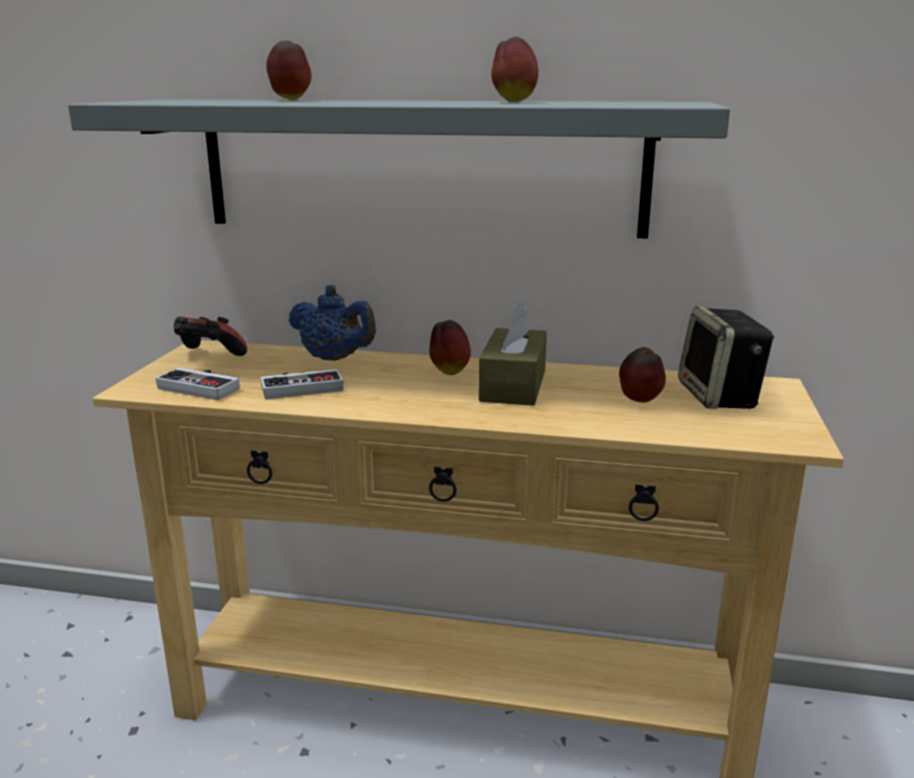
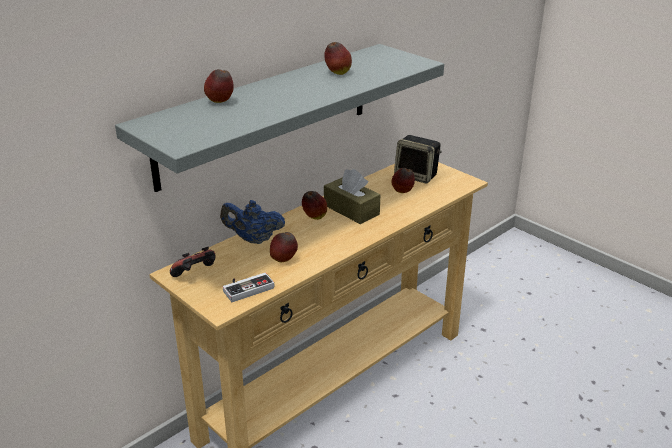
camera: 55 degrees left, 10 degrees up
game controller [260,369,344,400] -> apple [270,232,298,262]
blue teapot [288,285,376,361] -> blue teapot turned 150 degrees counterclockwise [220,200,285,244]

